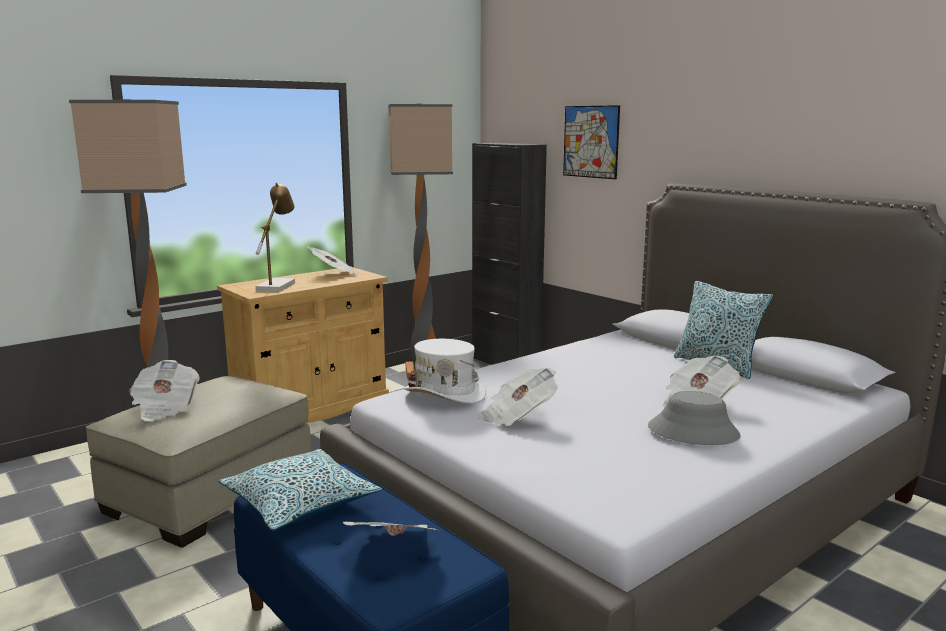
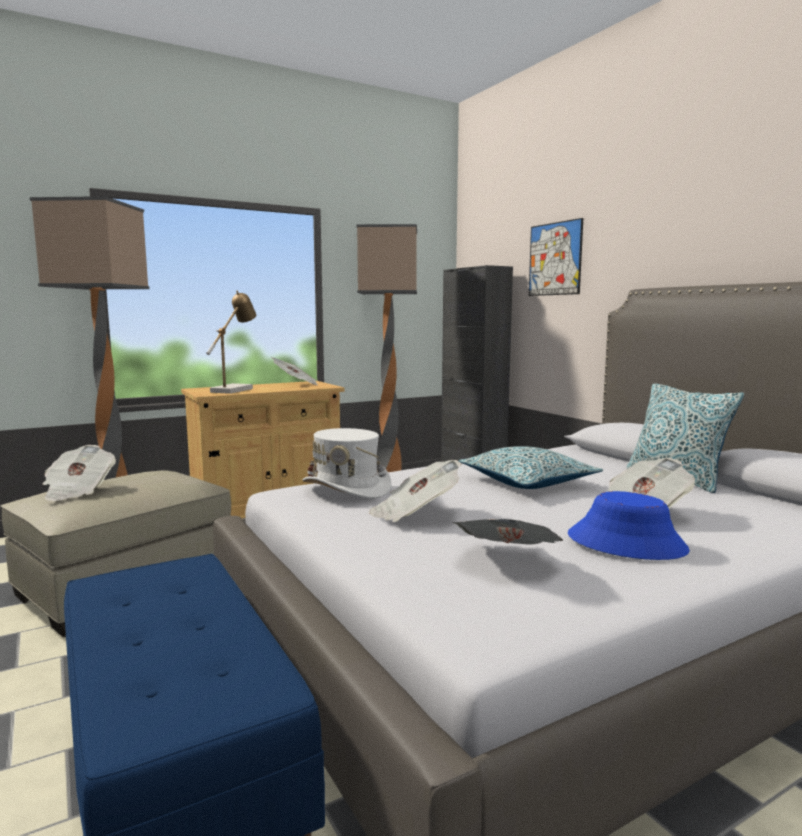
camera: 10 degrees right, 5 degrees down
pillow [219,449,382,531] -> pillow moved to [458,446,603,489]
newspaper [343,522,441,536] -> newspaper moved to [452,519,563,544]
grey hat [648,391,741,445] -> blue hat [568,491,690,560]

